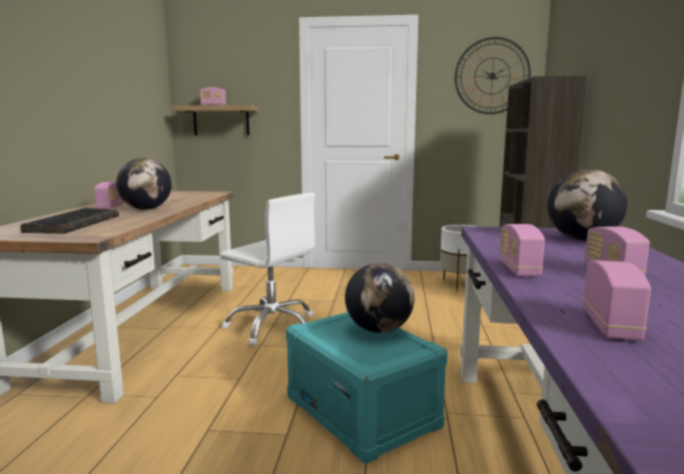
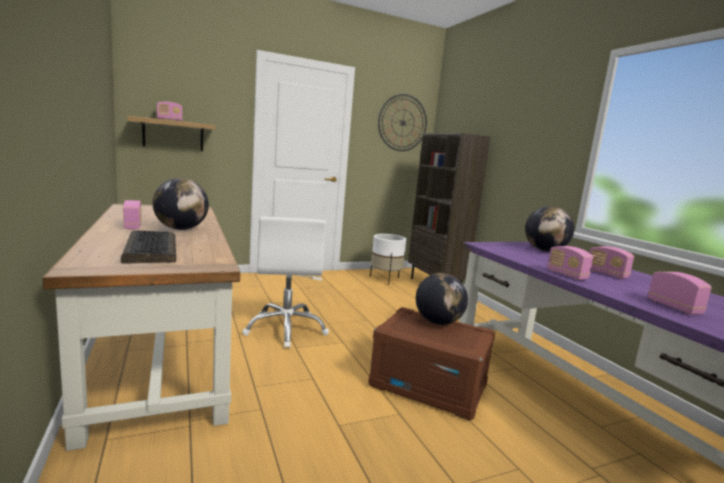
camera: 30 degrees left, 0 degrees up
white office chair [220,193,315,346] -> white office chair turned 75 degrees clockwise [242,217,329,348]
turquoise storage box [286,312,447,464] -> brown storage box [368,307,495,421]

